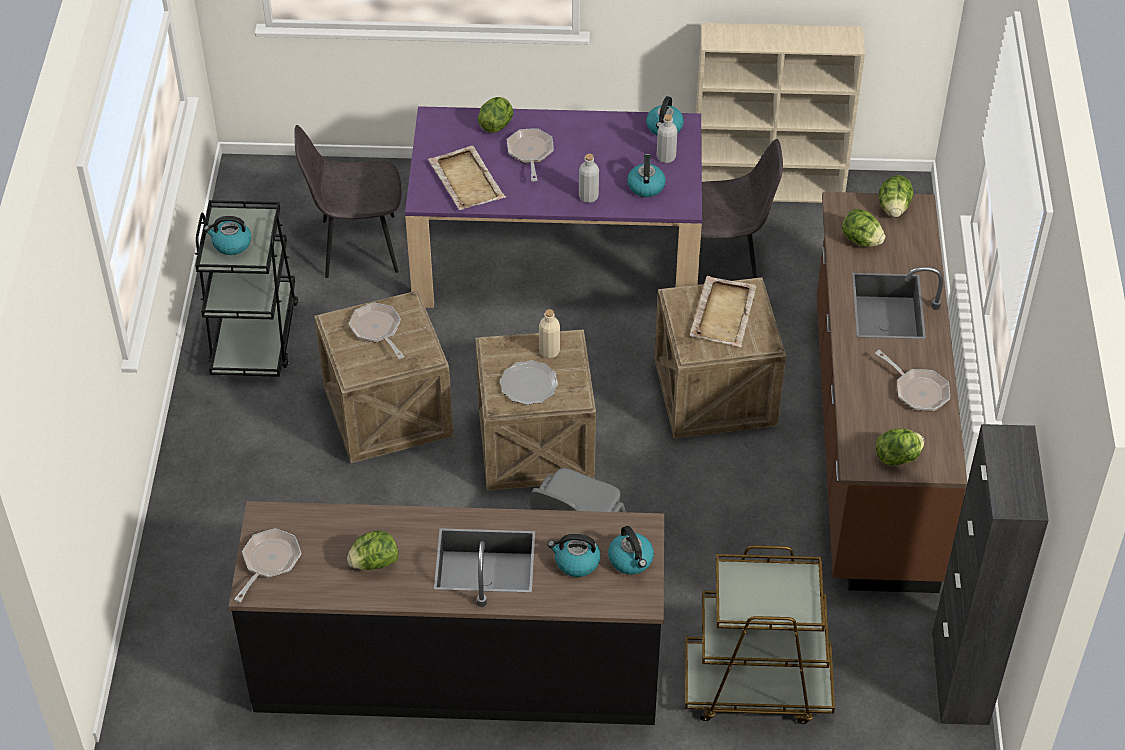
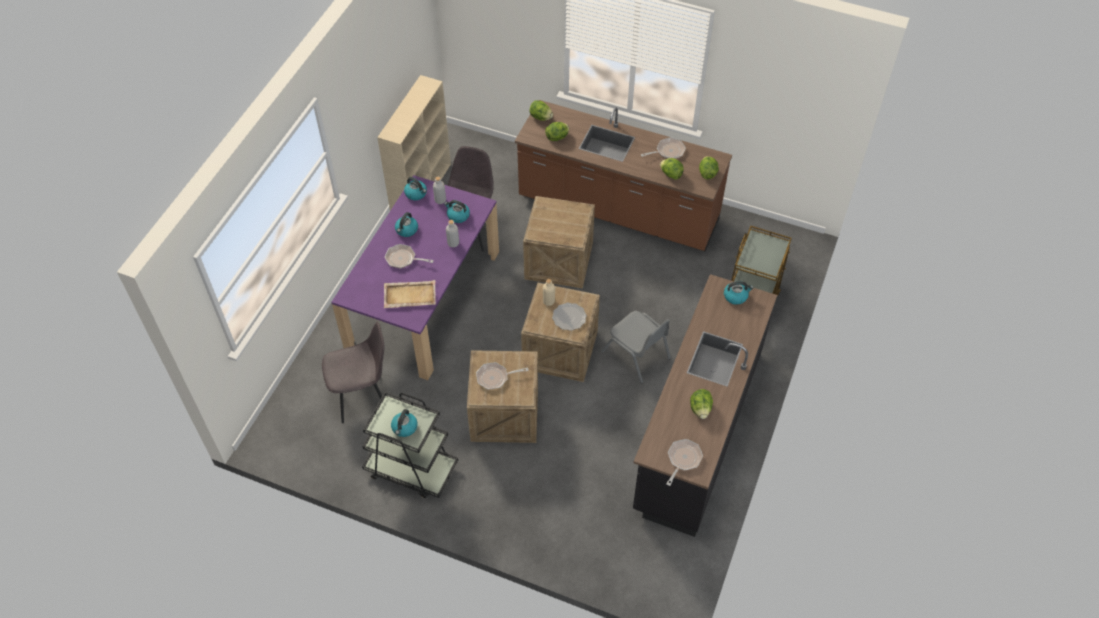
camera: 70 degrees left, 5 degrees up
frying pan [234,528,301,602] -> frying pan turned 75 degrees clockwise [666,439,703,486]
grey chair [294,125,401,278] -> grey chair turned 120 degrees counterclockwise [322,322,384,423]
lettuce [478,97,513,133] -> lettuce moved to [660,158,684,180]
kettle [548,534,601,577] -> kettle moved to [395,212,418,237]
beige tray [690,276,757,347] -> none
black cabinet [932,424,1049,725] -> none

